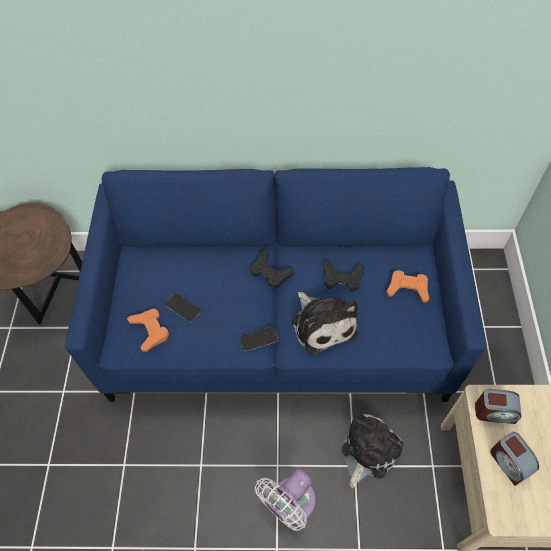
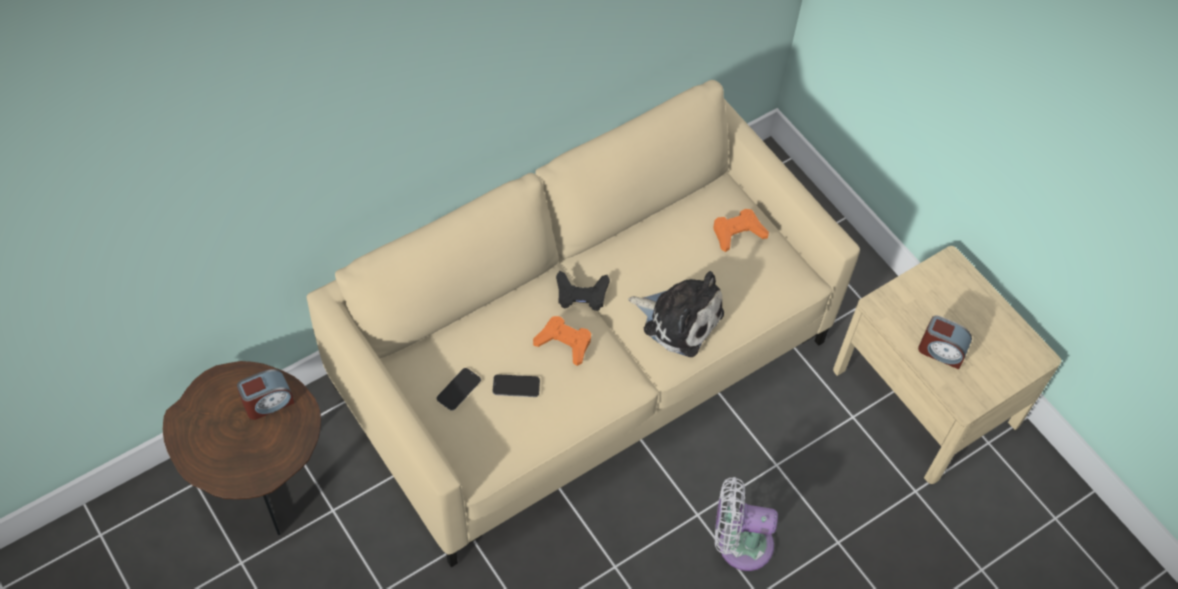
camera: 40 degrees left, 0 degrees up
blue sofa [65,167,486,402] -> beige sofa [307,80,860,567]
orange game controller [127,308,169,352] -> orange game controller moved to [533,316,591,366]
phone [240,327,278,351] -> phone moved to [437,368,481,411]
white fan [255,469,316,531] -> white fan turned 90 degrees clockwise [715,477,778,571]
black game controller [324,260,365,292] -> none
plush toy [342,414,404,488] -> none
alarm clock [475,389,522,424] -> alarm clock moved to [237,369,295,420]

